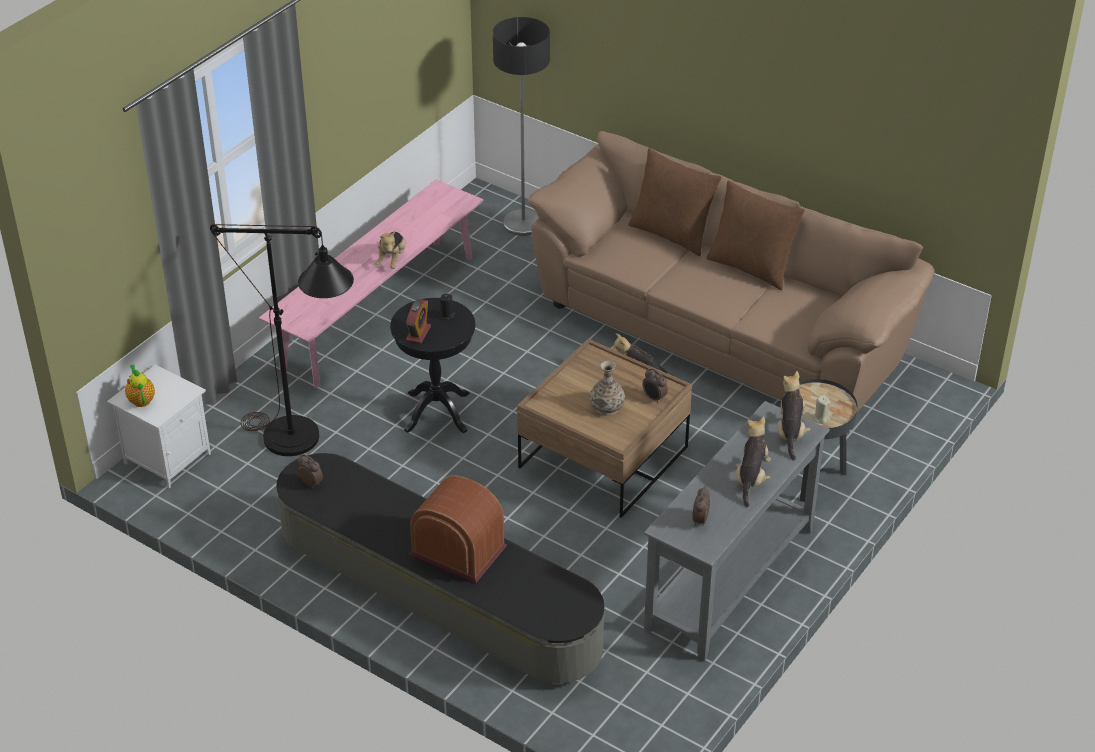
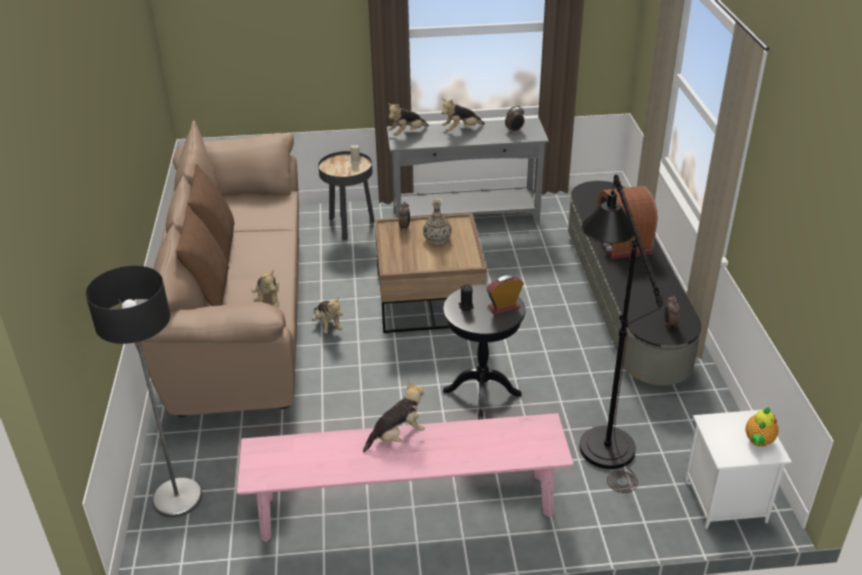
camera: 130 degrees left, 5 degrees down
none -> plush toy [251,270,279,307]

